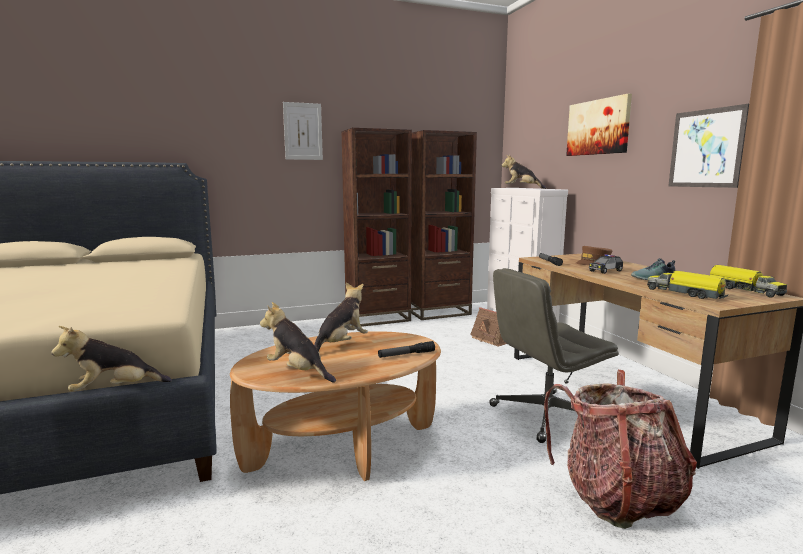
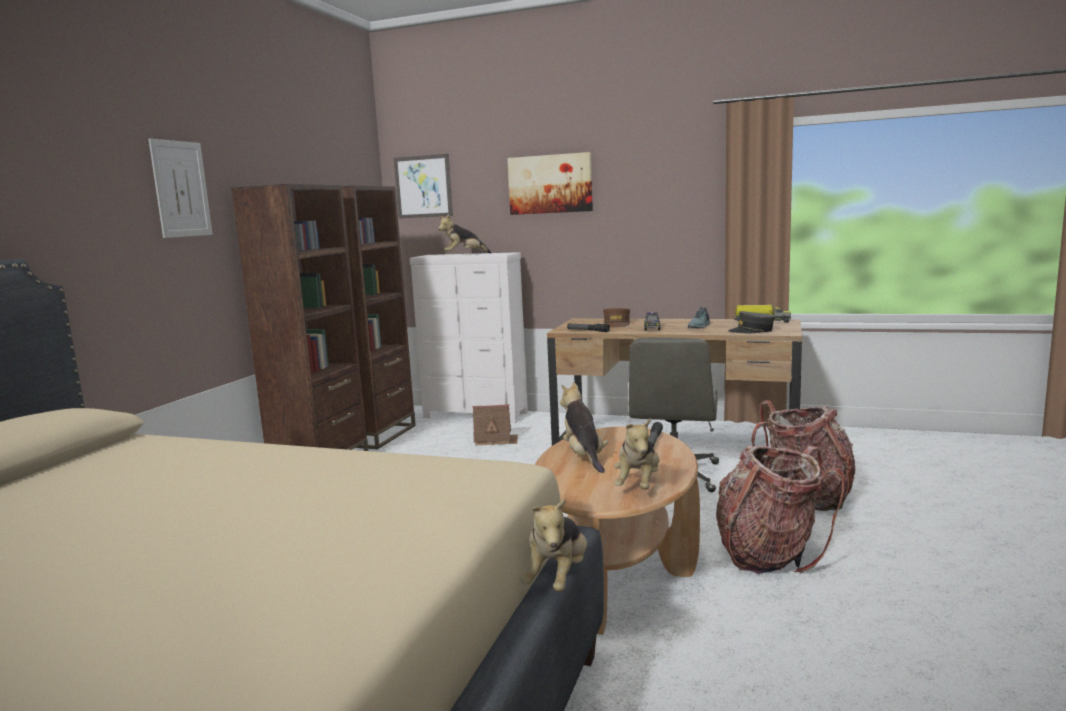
camera: 50 degrees left, 0 degrees up
plush toy [260,302,336,383] -> plush toy turned 60 degrees counterclockwise [614,418,659,490]
toy truck [647,271,728,299] -> grey cap [728,311,775,333]
picture [668,104,749,188] -> picture moved to [394,154,453,218]
none -> backpack [716,446,846,574]

